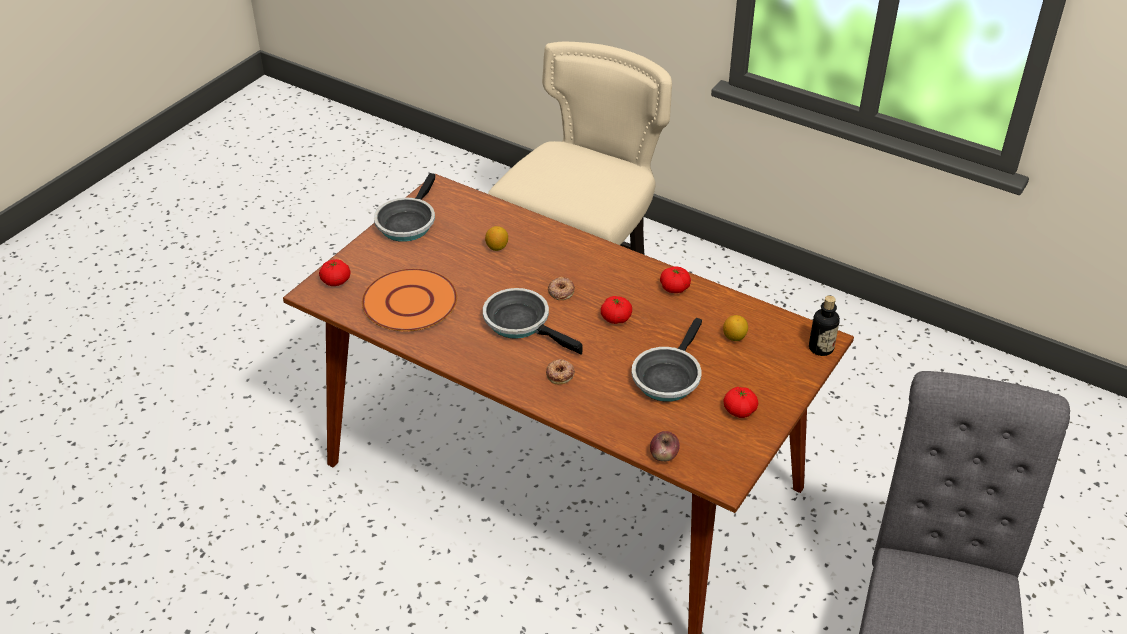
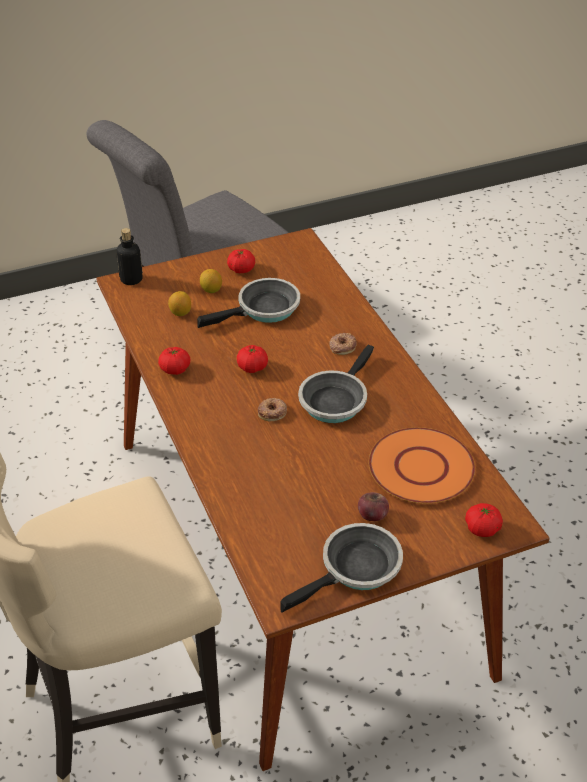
camera: 145 degrees left, 0 degrees up
frying pan [483,288,583,355] -> frying pan turned 45 degrees clockwise [298,345,374,423]
lemon [485,226,508,251] -> lemon moved to [200,269,222,293]
apple [650,431,680,462] -> apple moved to [358,492,389,521]

